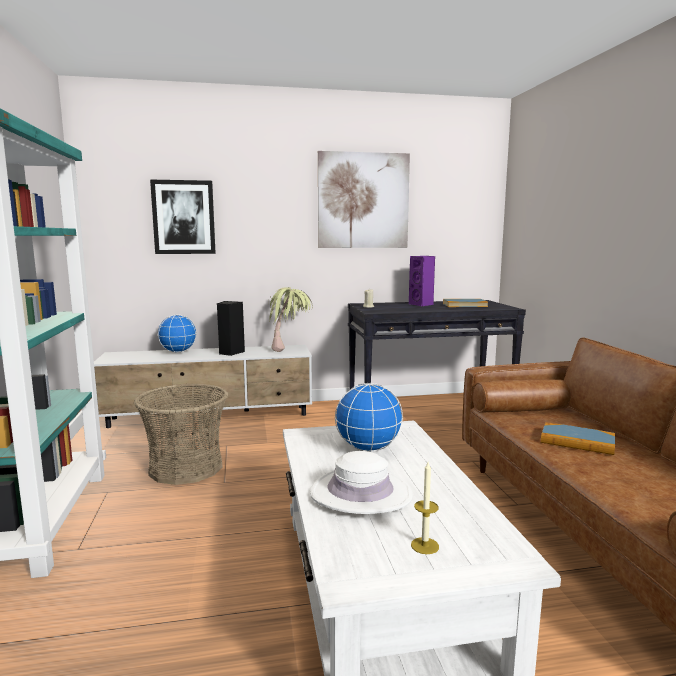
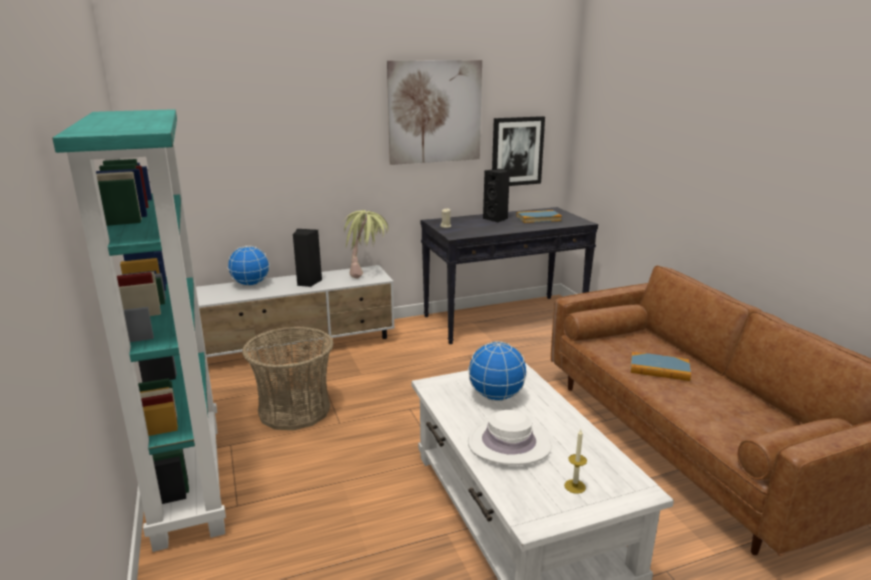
camera: 10 degrees left, 10 degrees up
picture [150,180,216,254] -> picture moved to [492,116,545,186]
purple speaker [409,256,435,306] -> black speaker [483,169,510,223]

